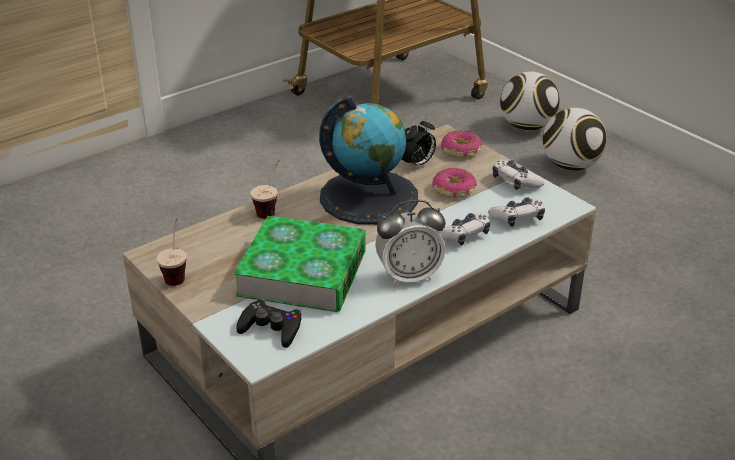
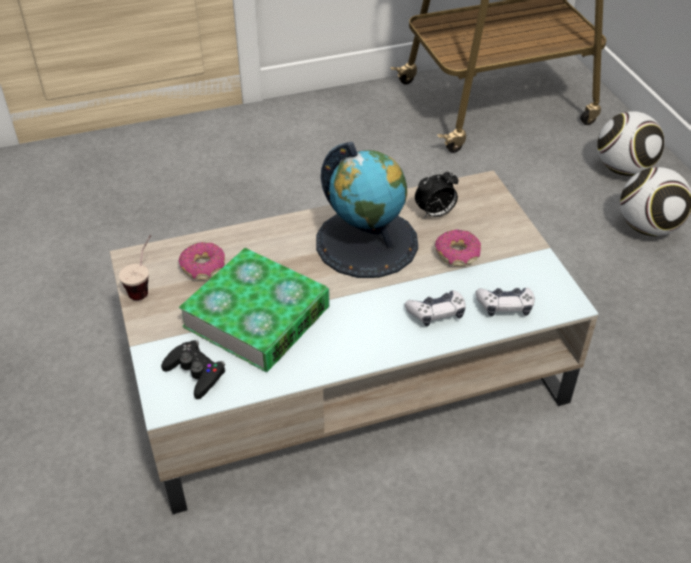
camera: 20 degrees right, 10 degrees up
cup [250,159,280,219] -> none
alarm clock [375,200,446,286] -> none
donut [441,130,483,158] -> donut moved to [179,242,225,280]
game controller [492,160,544,190] -> none

